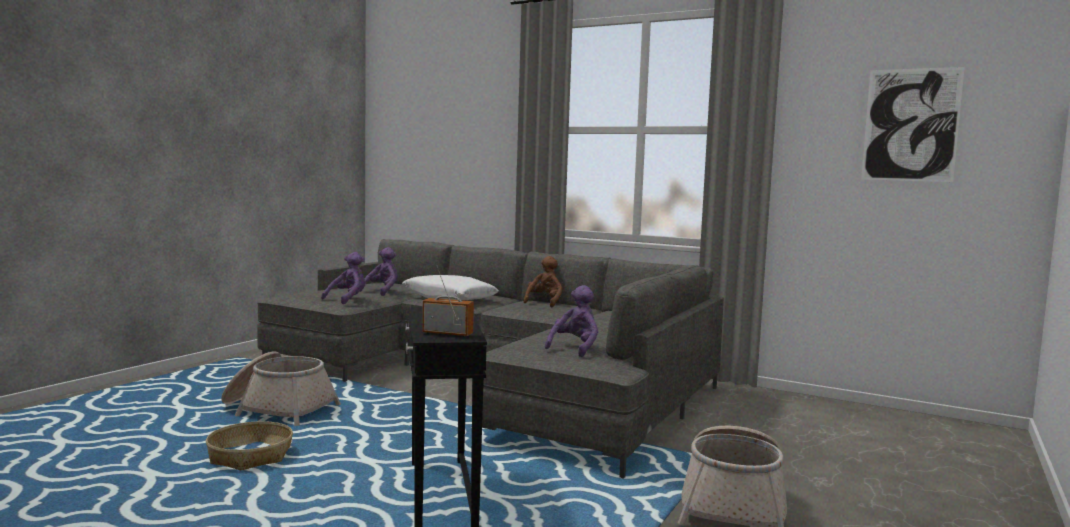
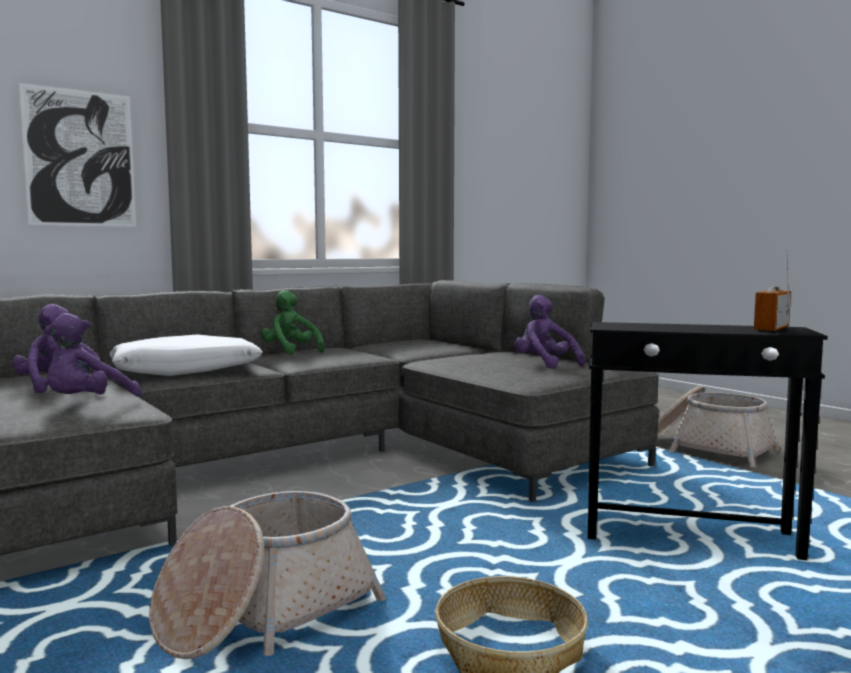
camera: 65 degrees left, 0 degrees up
purple plush toy [321,252,365,304] -> purple plush toy turned 120 degrees counterclockwise [44,313,141,397]
brown plush toy [523,256,563,307] -> green plush toy [261,290,325,355]
picture [861,67,965,182] -> picture moved to [19,83,136,227]

